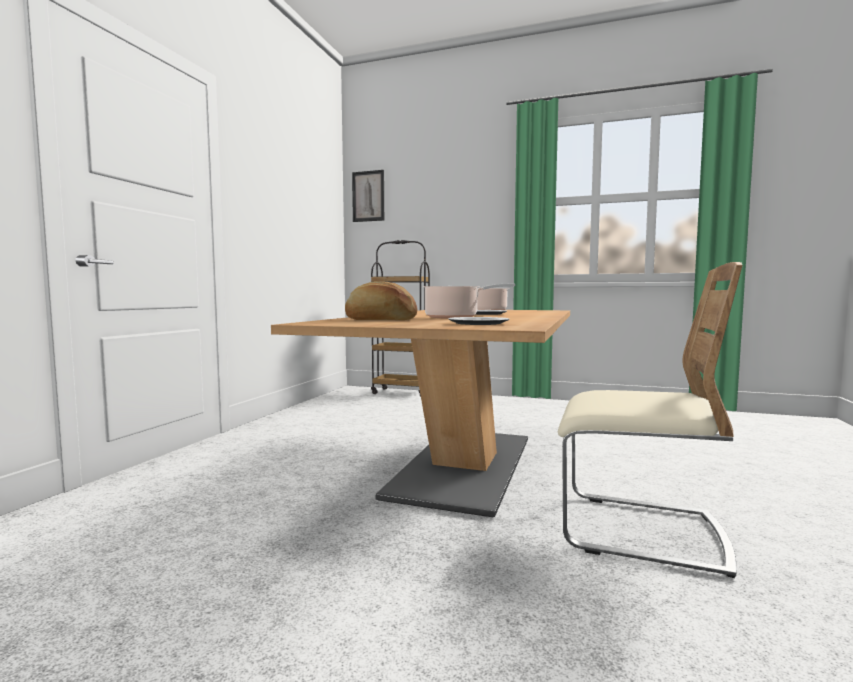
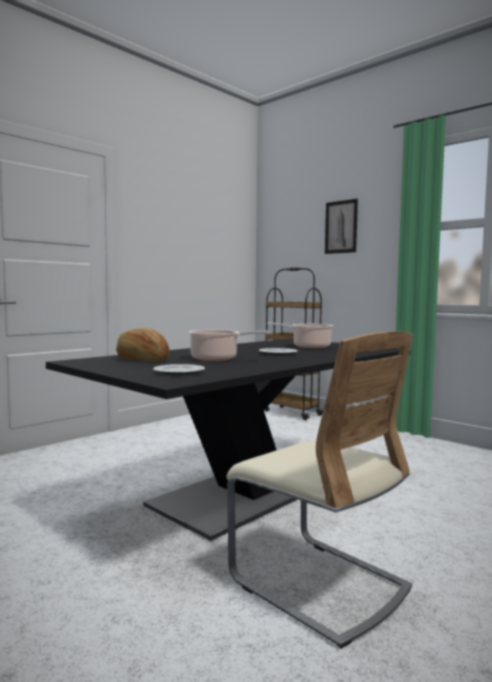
camera: 25 degrees right, 0 degrees up
beige dining table [271,310,570,517] -> black dining table [46,339,410,541]
picture [352,170,384,222] -> picture moved to [325,199,358,254]

